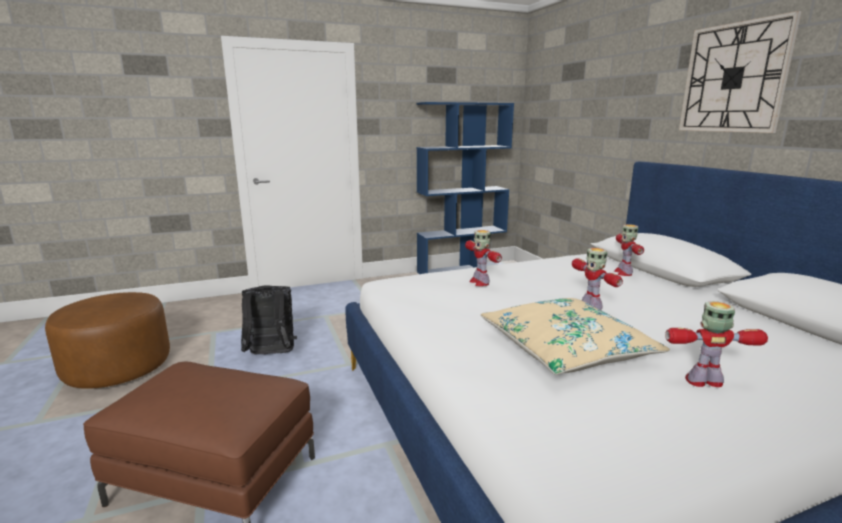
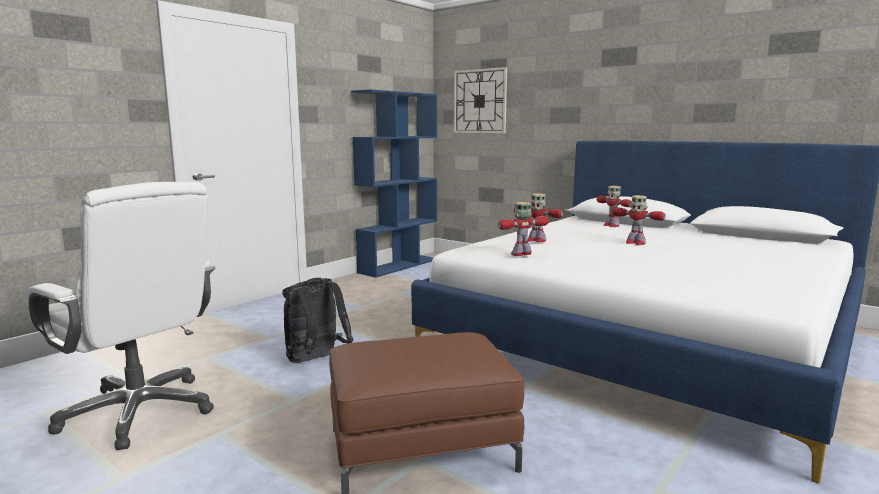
camera: 30 degrees left, 5 degrees down
brown ottoman [45,292,170,389] -> white office chair [26,182,215,450]
beige pillow [481,298,670,375] -> none
toy robot [665,301,768,387] -> toy robot moved to [498,202,549,256]
wall clock [679,11,802,133] -> wall clock moved to [454,67,507,133]

